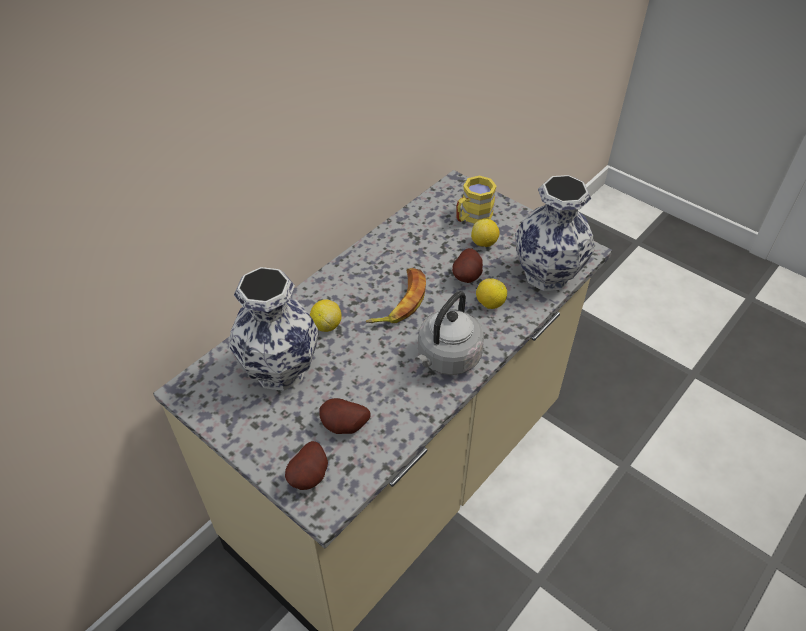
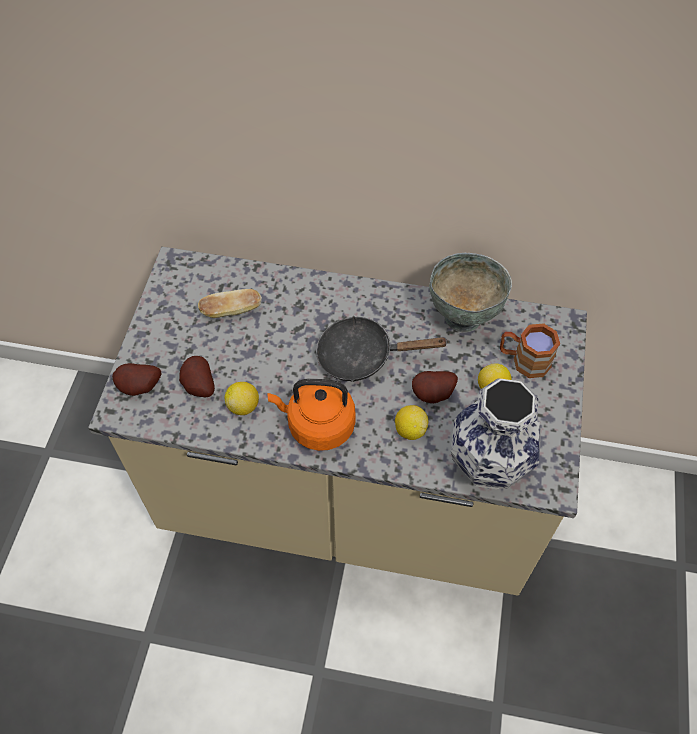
camera: 60 degrees right, 10 degrees up
vase [229,267,319,391] -> bread [198,289,262,318]
lemon [310,299,341,332] -> lemon moved to [224,382,259,415]
banana [366,268,426,323] -> black frying pan [316,316,449,382]
grey kettle [415,291,484,375] -> orange kettle [268,379,356,451]
yellow mug [456,176,496,224] -> brown mug [500,323,560,378]
none -> grey bowl [429,253,512,333]

